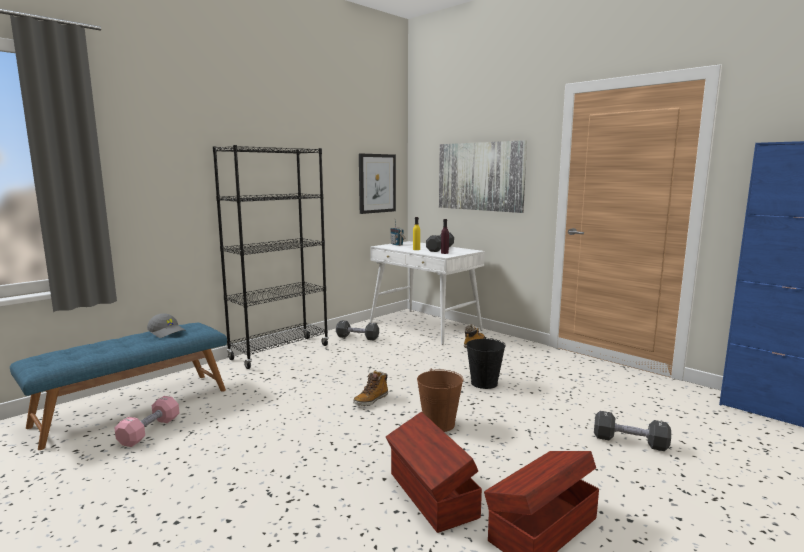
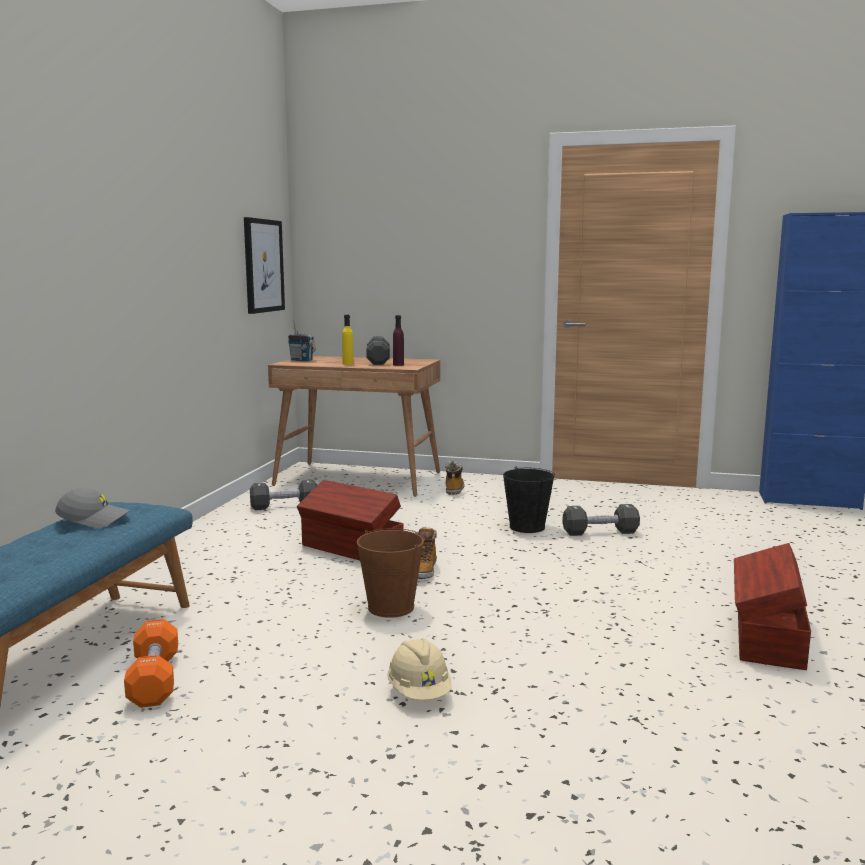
camera: 30 degrees left, 0 degrees up
pink dumbbell [114,396,179,447] -> orange dumbbell [124,619,178,708]
black bookcase [213,145,329,369] -> none
white desk [370,241,485,345] -> brown desk [268,356,440,496]
brown storage box [386,412,482,533] -> brown storage box moved to [297,480,404,560]
brown bucket [417,368,464,432] -> brown bucket moved to [357,528,425,618]
picture [439,140,527,213] -> none
black dumbbell [594,411,671,451] -> black dumbbell moved to [562,504,640,536]
none -> beige hard hat [387,638,452,700]

